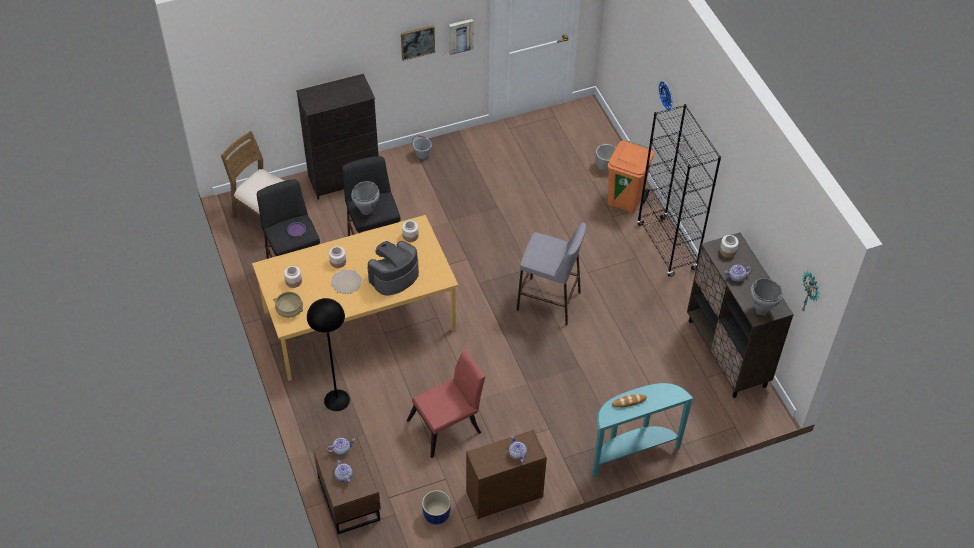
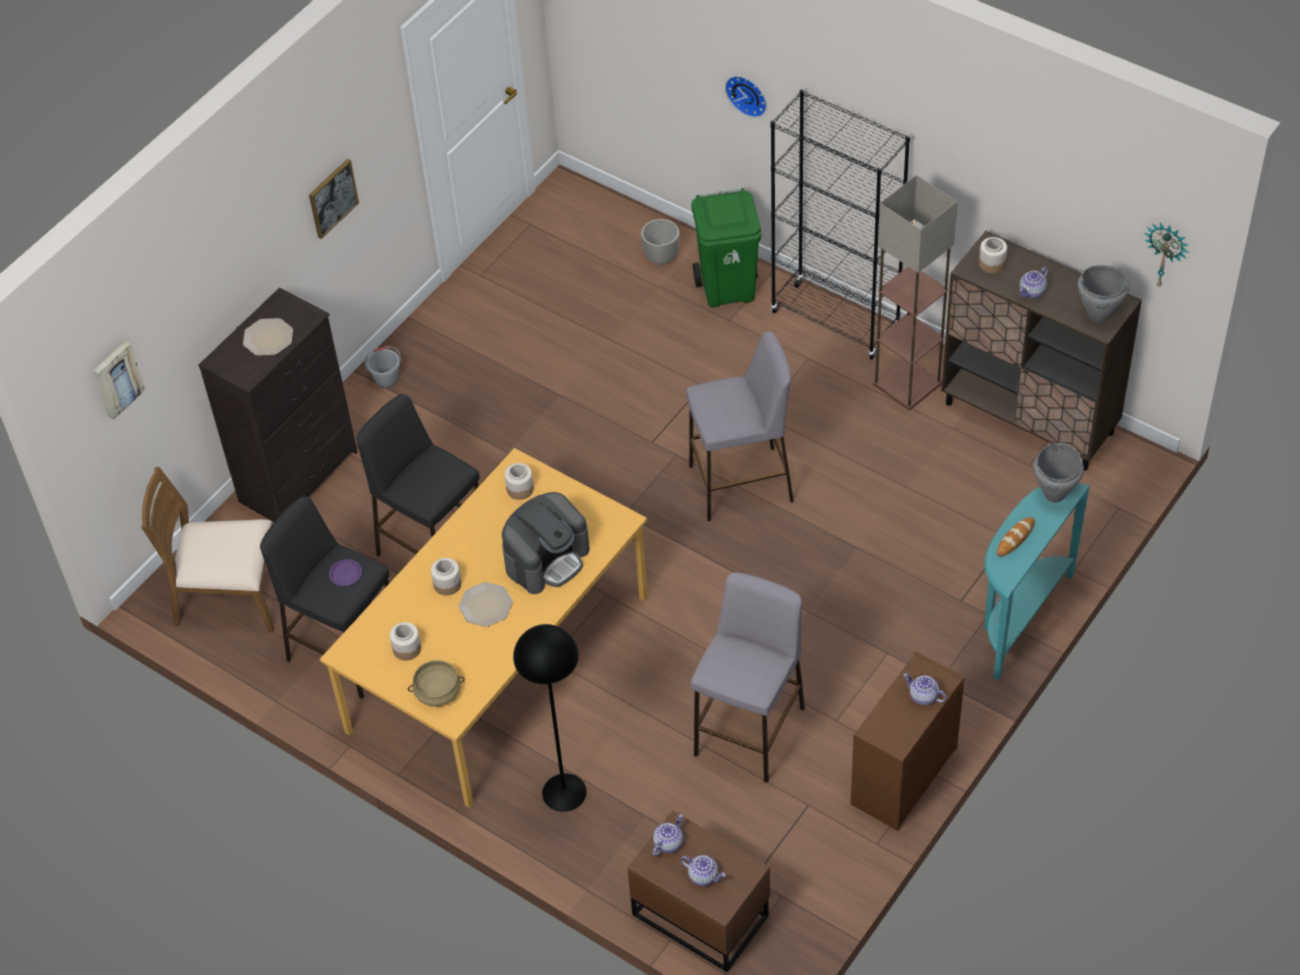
camera: 30 degrees left, 0 degrees up
grey cooking pot [351,181,380,215] -> grey cooking pot moved to [1034,443,1084,503]
coffee machine [367,241,419,296] -> coffee machine turned 150 degrees counterclockwise [502,492,590,594]
red chair [407,349,485,458] -> grey stool [691,572,805,783]
blue planter [422,490,451,525] -> none
picture [449,19,473,55] -> picture moved to [93,341,145,419]
orange trash can [608,139,654,213] -> green trash can [691,188,761,308]
none -> plate [243,318,293,355]
none -> floor lamp [873,175,957,410]

